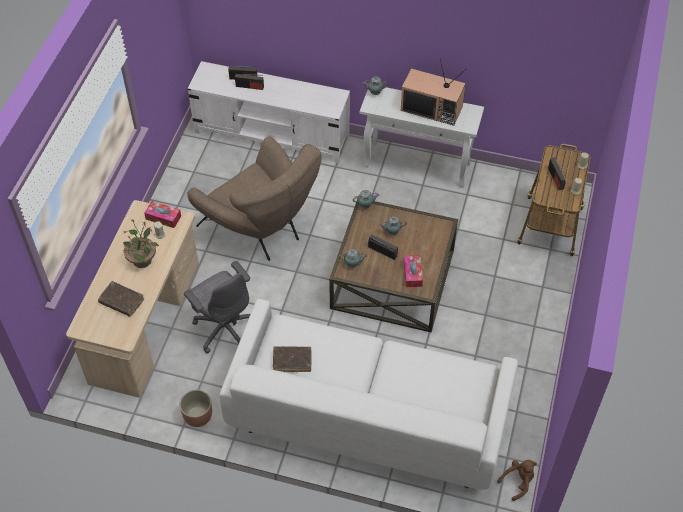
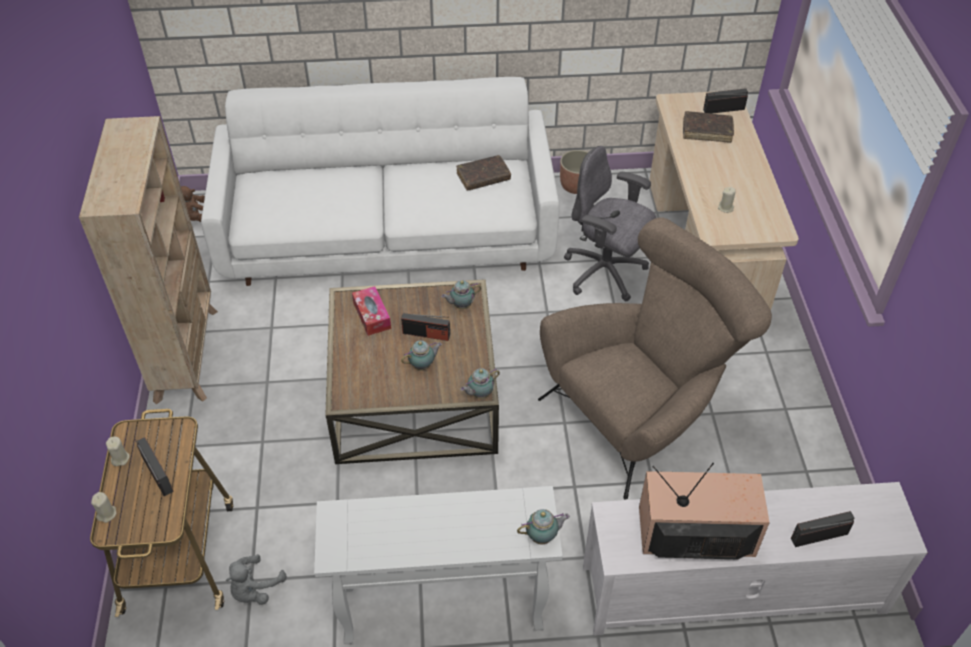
camera: 160 degrees right, 5 degrees down
potted plant [123,219,159,268] -> none
tissue box [144,201,181,228] -> none
brown armchair [187,136,322,261] -> brown armchair turned 120 degrees clockwise [538,217,772,500]
radio [235,74,264,90] -> radio moved to [703,88,748,114]
television [401,58,467,126] -> television moved to [639,463,770,559]
none -> beige bookcase [79,116,218,404]
none -> grey plush toy [226,554,287,605]

